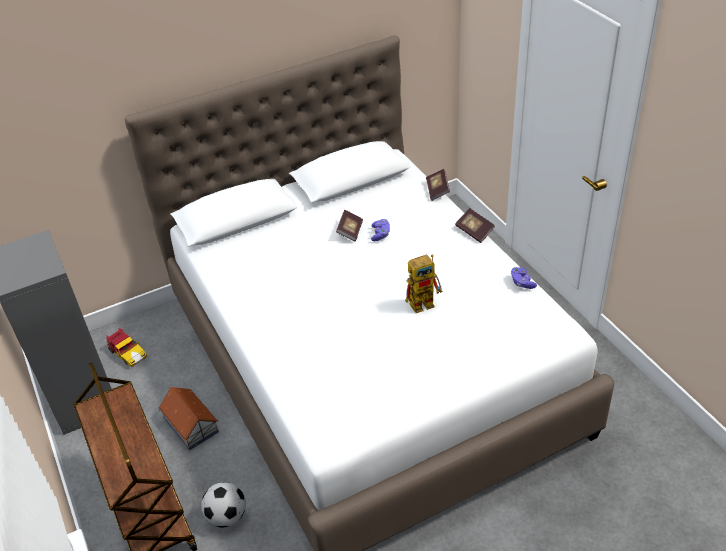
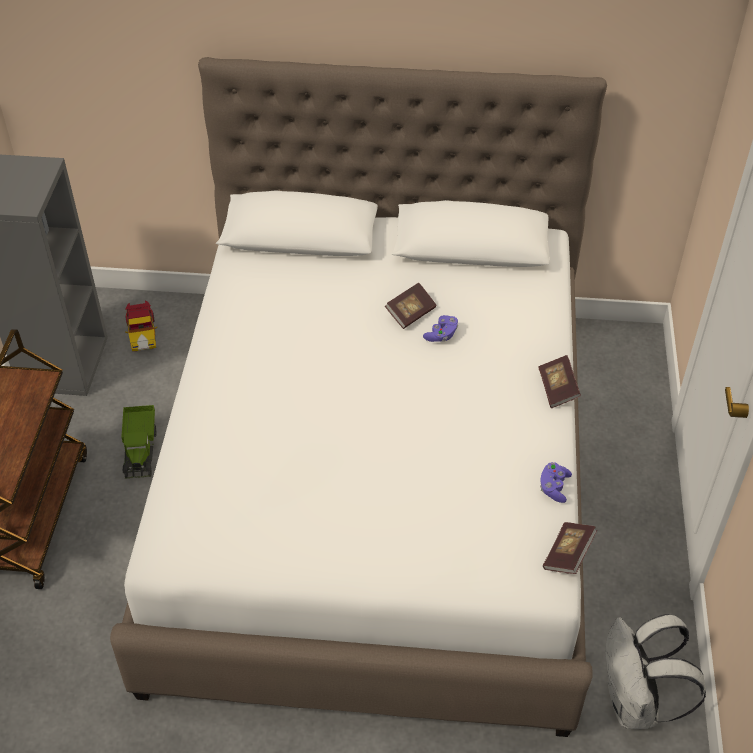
camera: 30 degrees right, 5 degrees up
toy house [159,387,219,450] -> toy truck [121,405,156,479]
football [201,482,246,528] -> none
toy robot [405,254,442,313] -> none
book [426,169,450,201] -> book moved to [543,522,597,574]
none -> white backpack [605,614,706,729]

